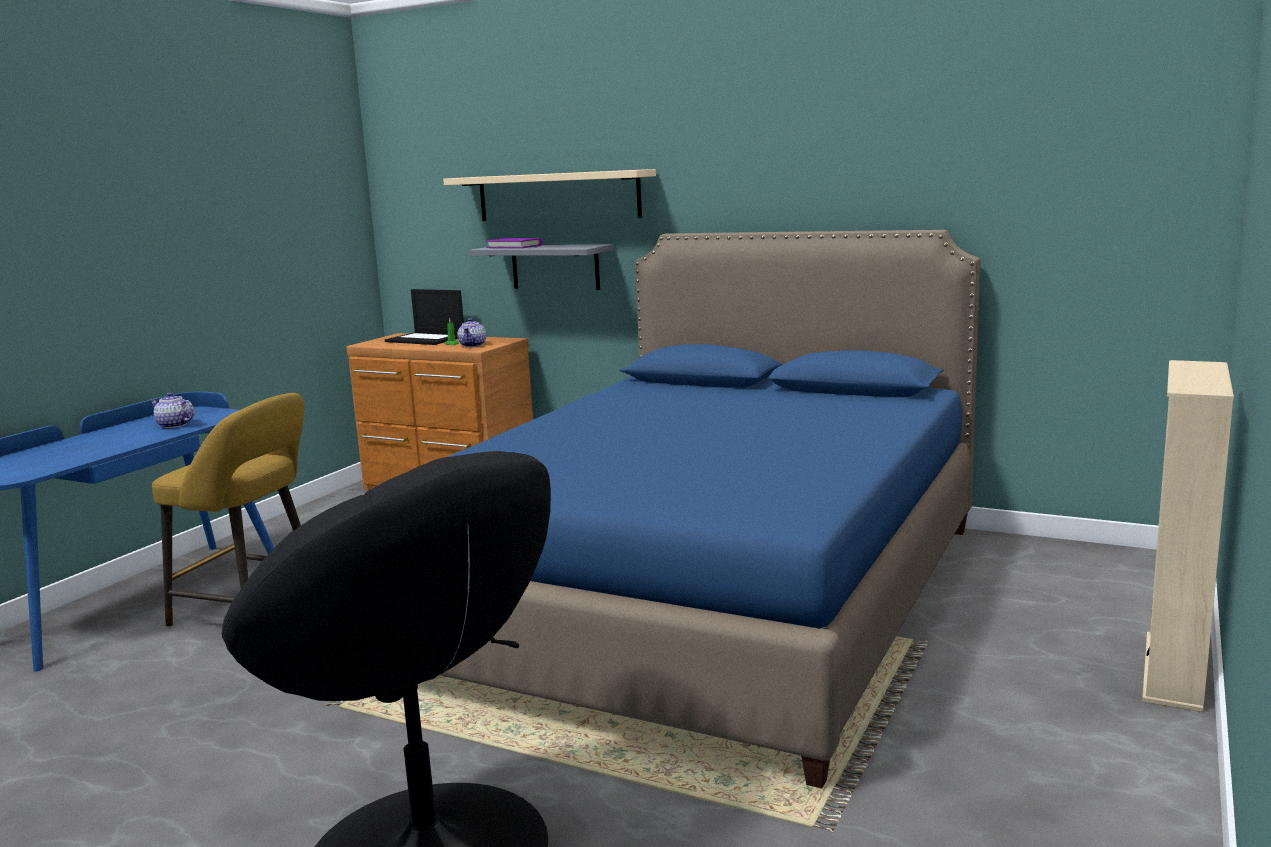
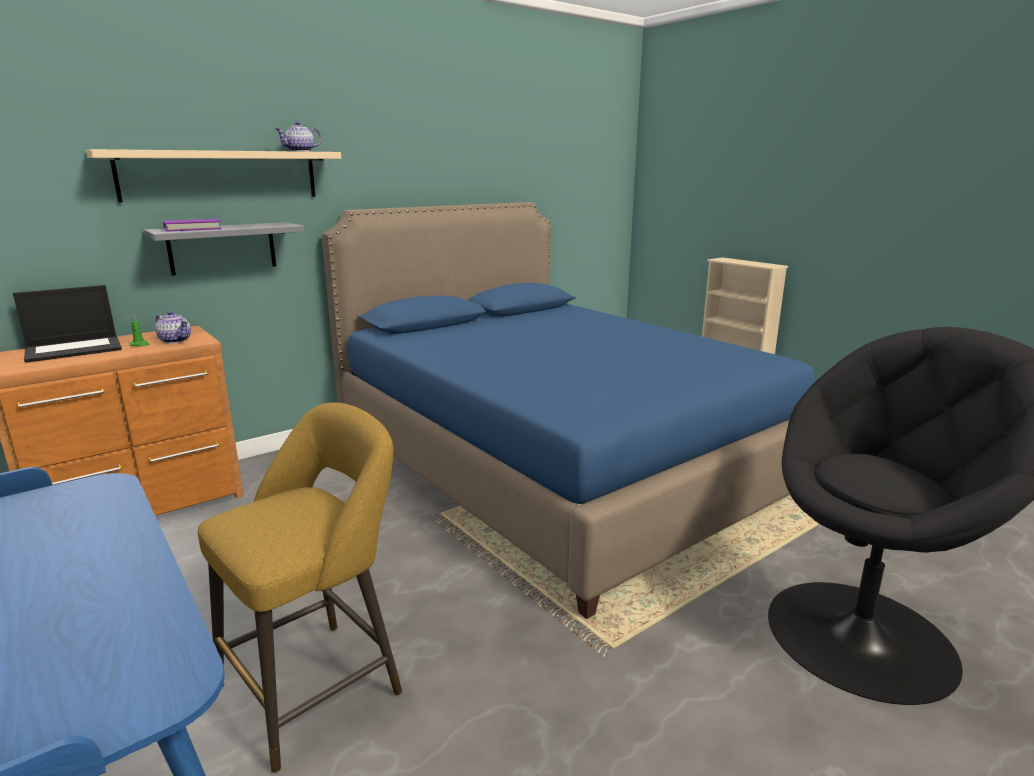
camera: 65 degrees left, 5 degrees up
teapot [150,392,195,428] -> teapot moved to [275,122,322,152]

